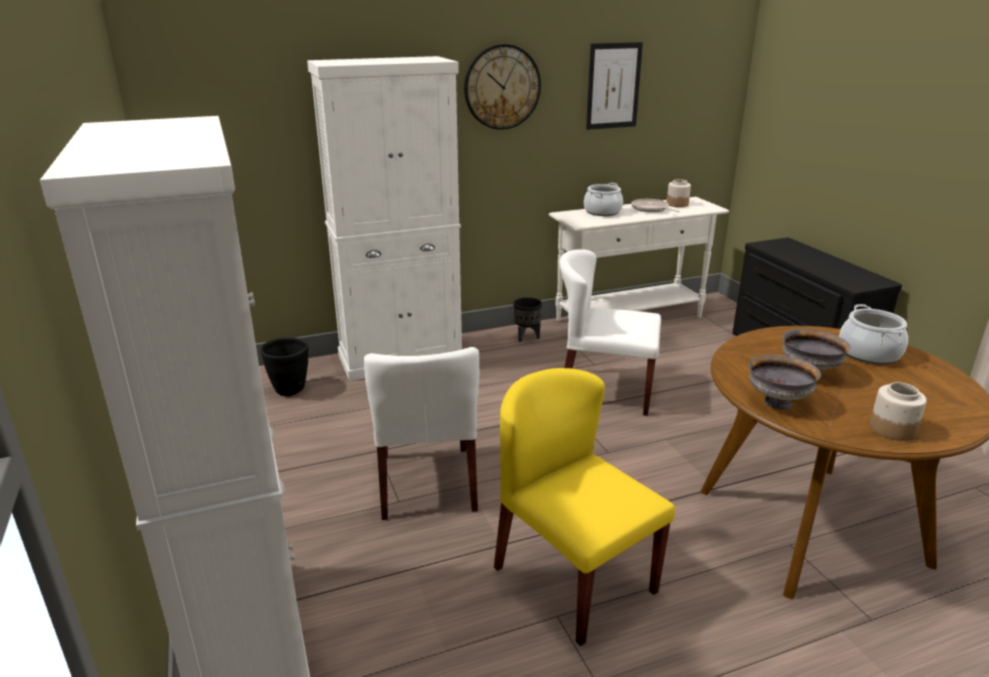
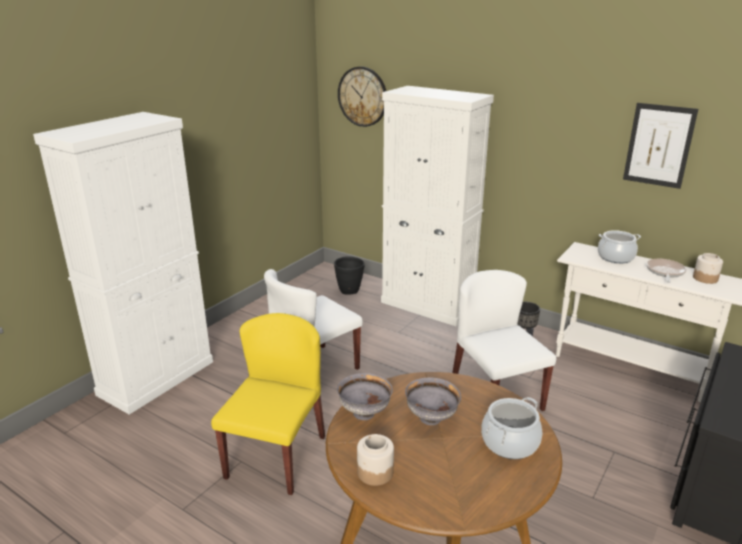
camera: 55 degrees right, 0 degrees up
wall clock [464,44,541,130] -> wall clock moved to [338,66,386,127]

